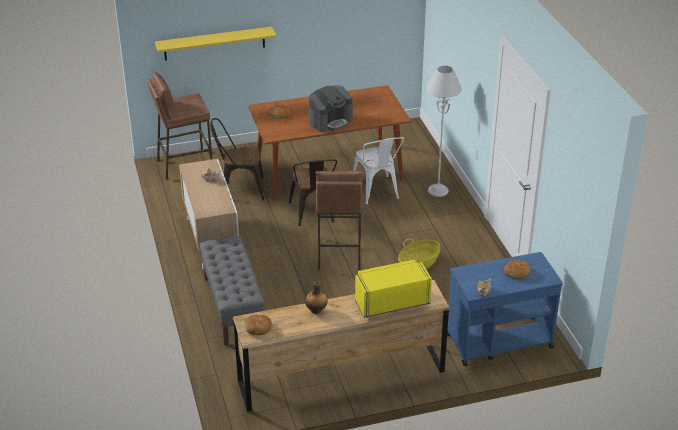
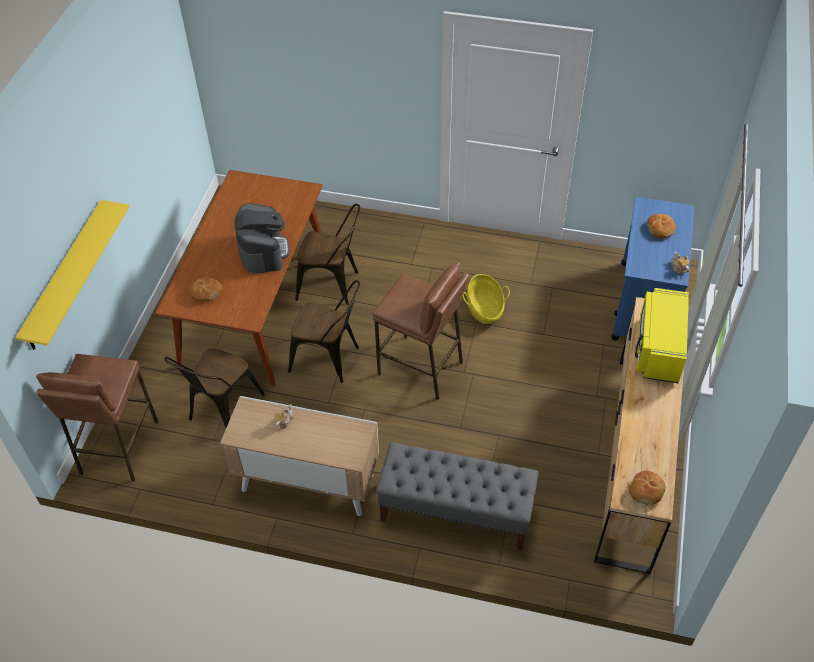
camera: 60 degrees left, 15 degrees up
bottle [305,281,328,314] -> none
white chair [353,137,404,205] -> brown chair [295,204,360,305]
grey floor lamp [426,65,462,197] -> none

